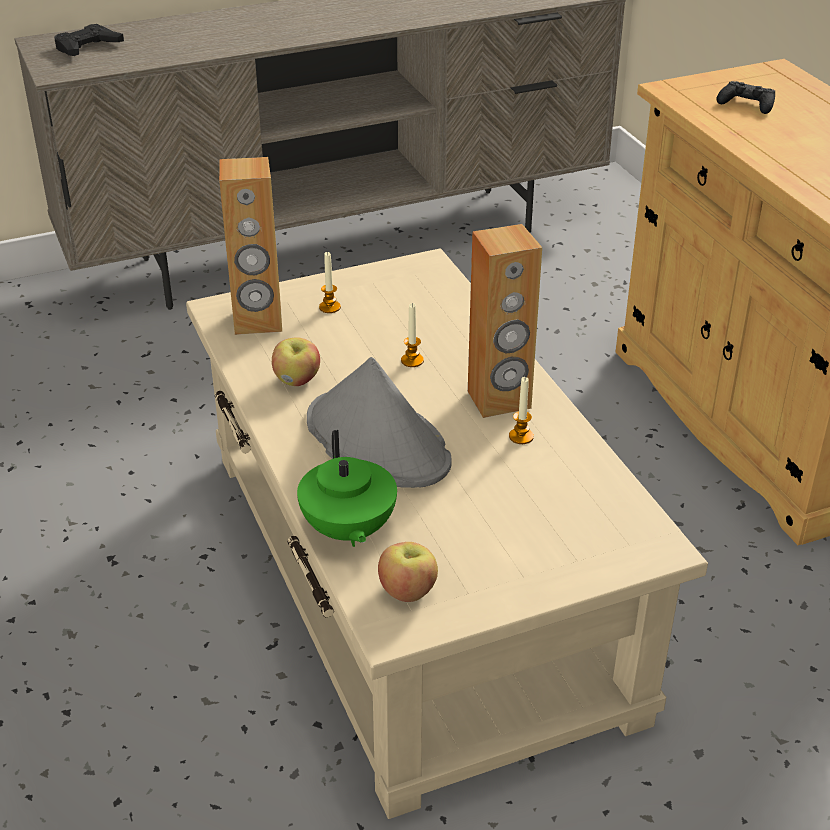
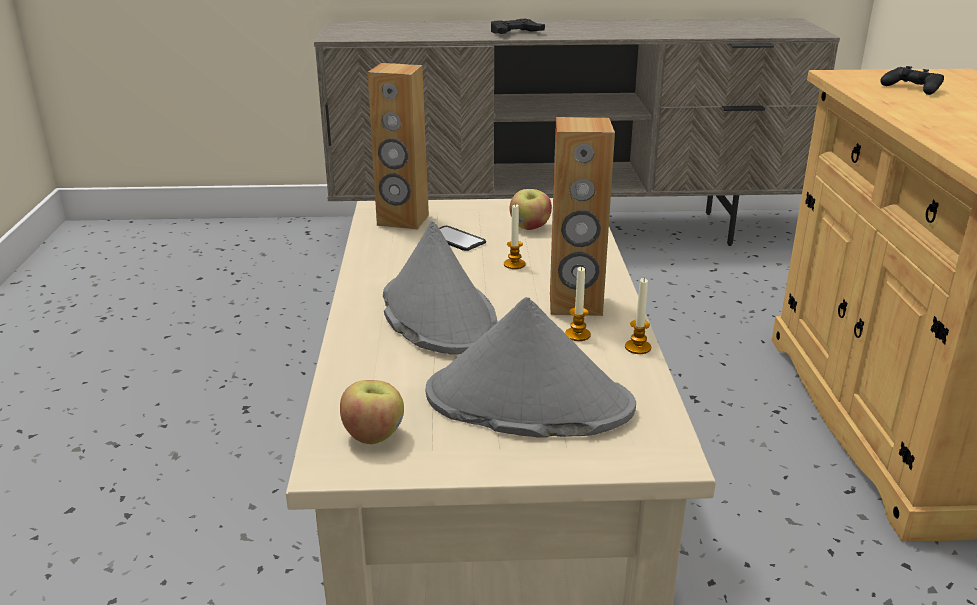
camera: 20 degrees right, 10 degrees down
black game controller [54,24,124,56] -> black game controller moved to [491,18,545,34]
apple [272,337,320,386] -> apple moved to [509,189,552,230]
green teapot [297,430,397,547] -> none
candle [319,251,341,313] -> candle moved to [625,277,651,354]
none -> grey hat [426,297,636,438]
none -> phone [439,226,486,251]

